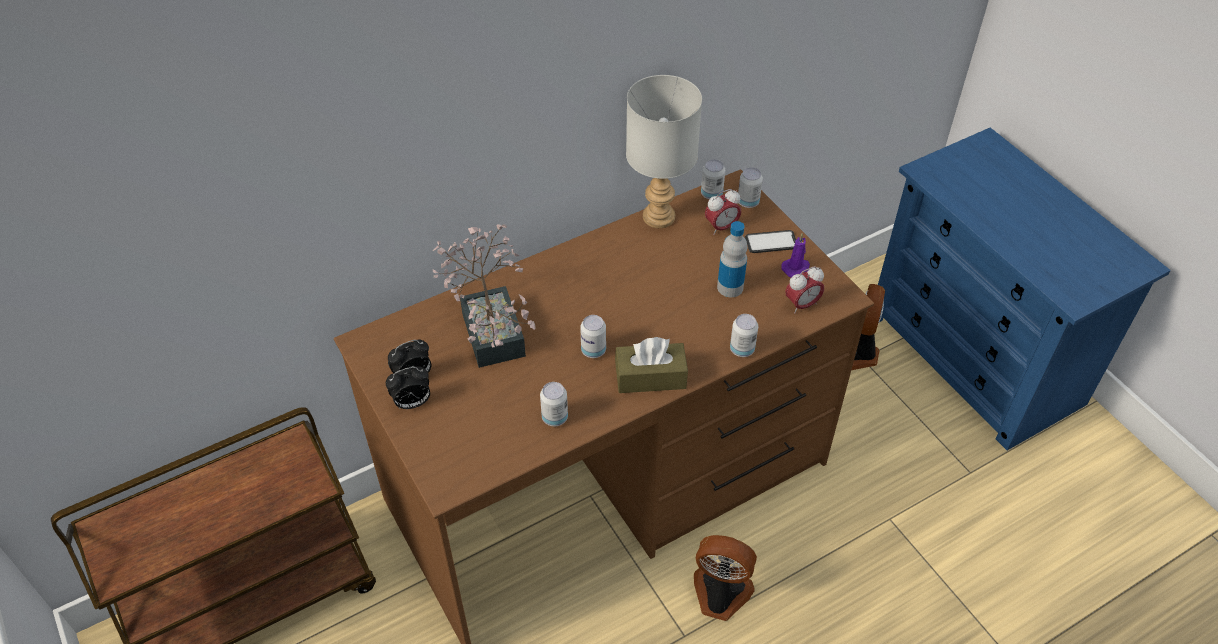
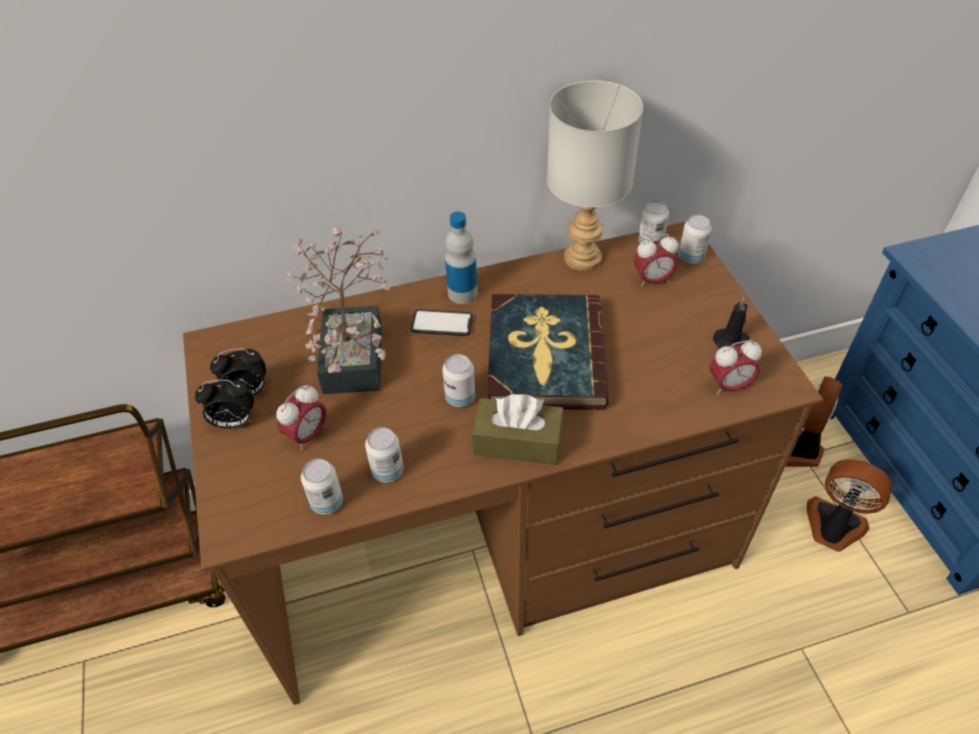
camera: 15 degrees right, 0 degrees up
fan [694,535,757,621] -> fan moved to [807,459,893,552]
bottle [717,221,748,297] -> bottle moved to [445,211,477,304]
can [730,314,758,357] -> can moved to [301,459,343,514]
phone [745,230,796,253] -> phone moved to [410,309,473,336]
purple candle [781,233,810,277] -> black candle [713,298,750,349]
none -> alarm clock [276,384,326,451]
none -> book [487,294,609,410]

